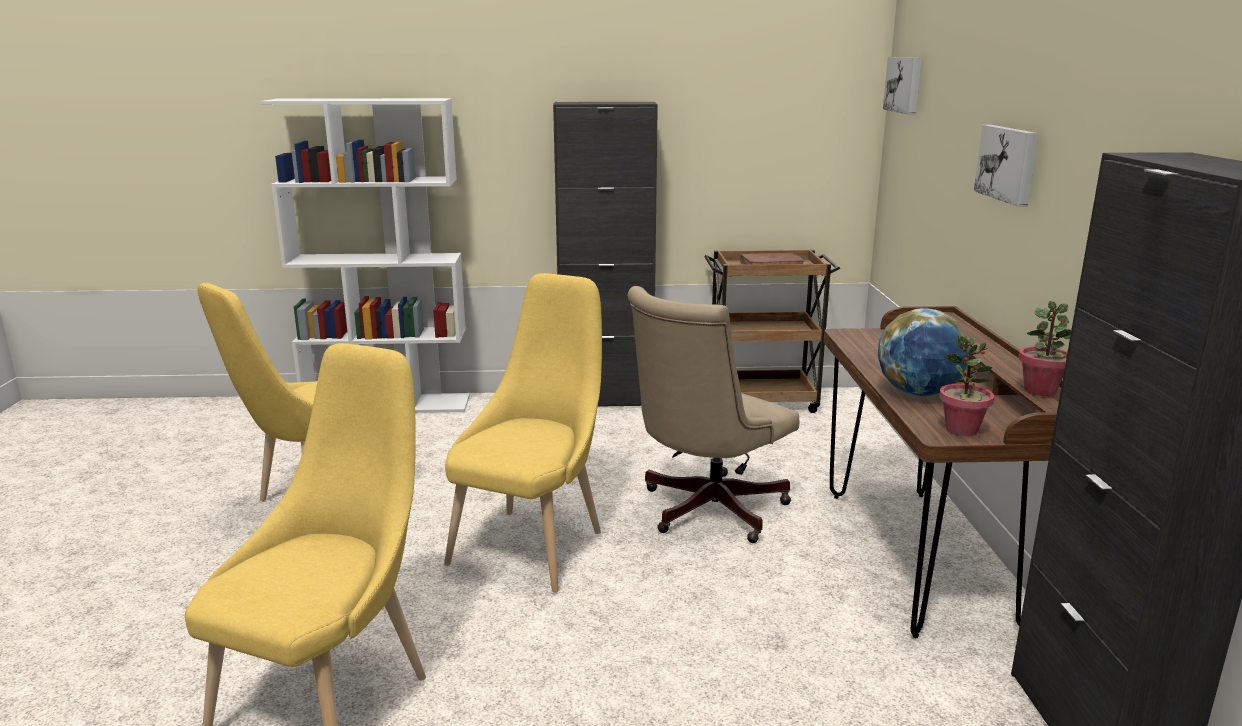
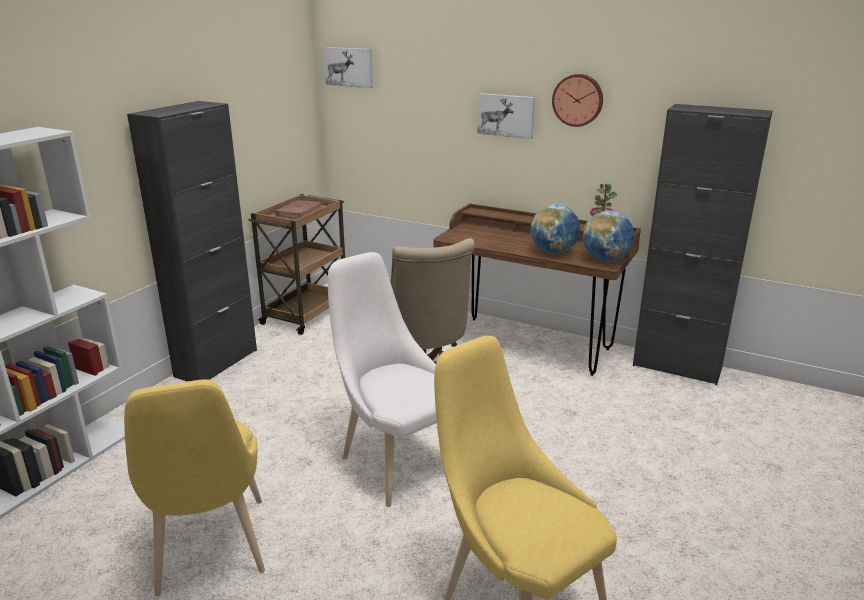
camera: 60 degrees left, 5 degrees up
yellow chair [444,273,602,592] -> white chair [328,252,437,507]
potted plant [939,336,994,436] -> globe [582,210,635,262]
none -> wall clock [552,74,603,127]

